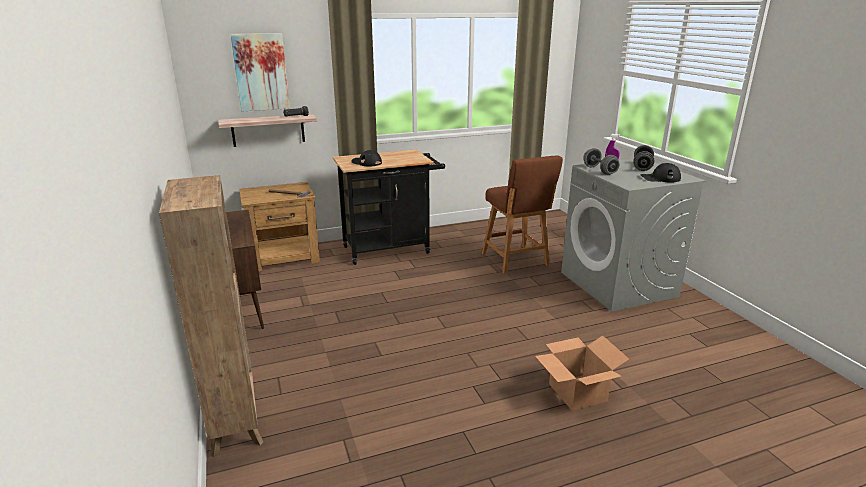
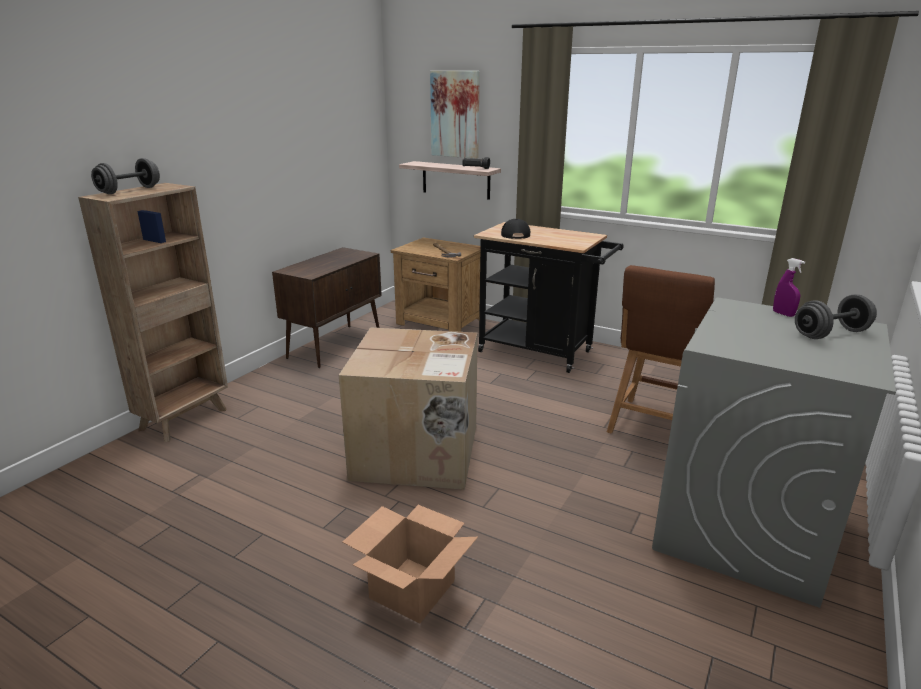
camera: 50 degrees right, 0 degrees up
grey dumbbell [583,148,620,175] -> grey dumbbell moved to [91,158,160,194]
black cap [640,163,681,183] -> none
none -> cardboard box [339,327,478,490]

